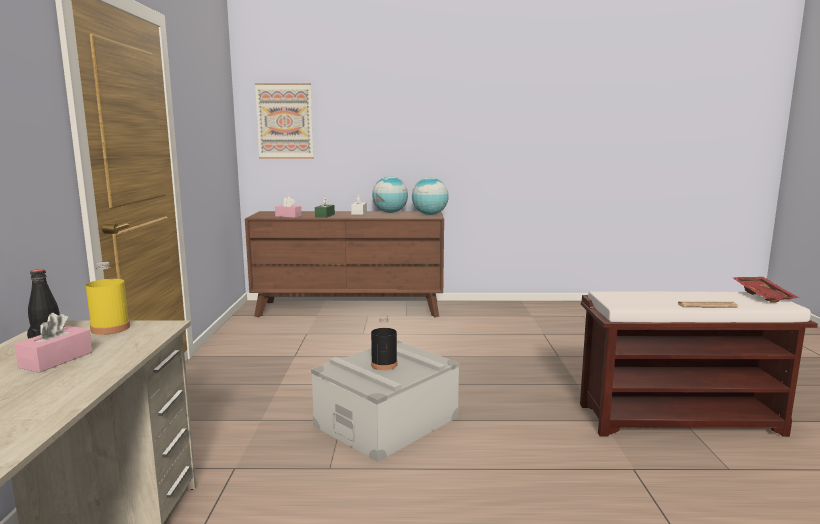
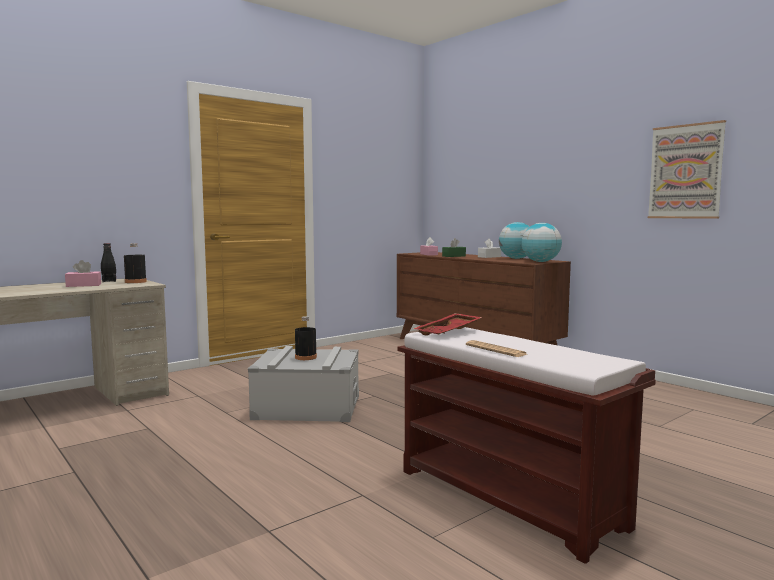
camera: 50 degrees right, 5 degrees down
yellow bottle [86,262,130,335] -> black bottle [124,243,147,283]
picture [255,83,313,159] -> picture moved to [648,120,726,219]
red tray [732,277,799,303] -> red tray moved to [413,313,482,336]

